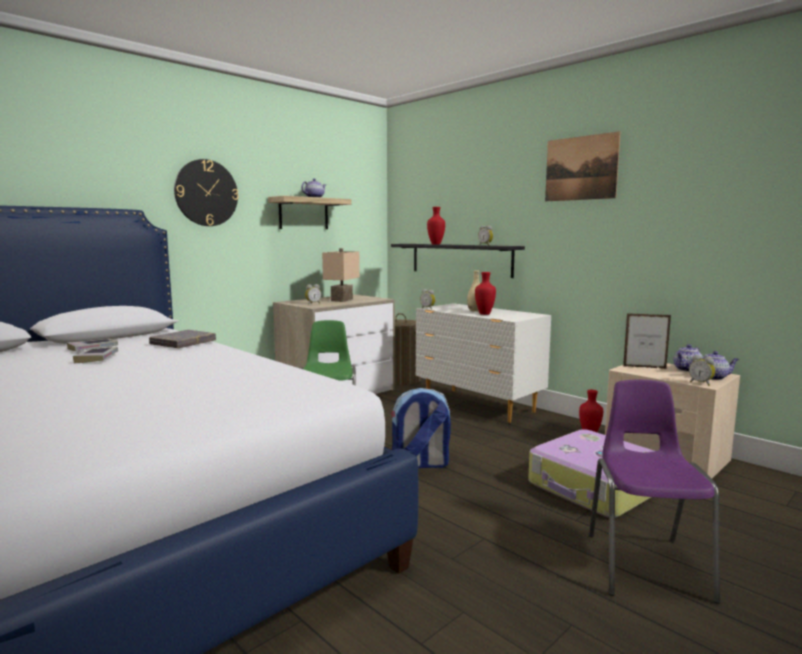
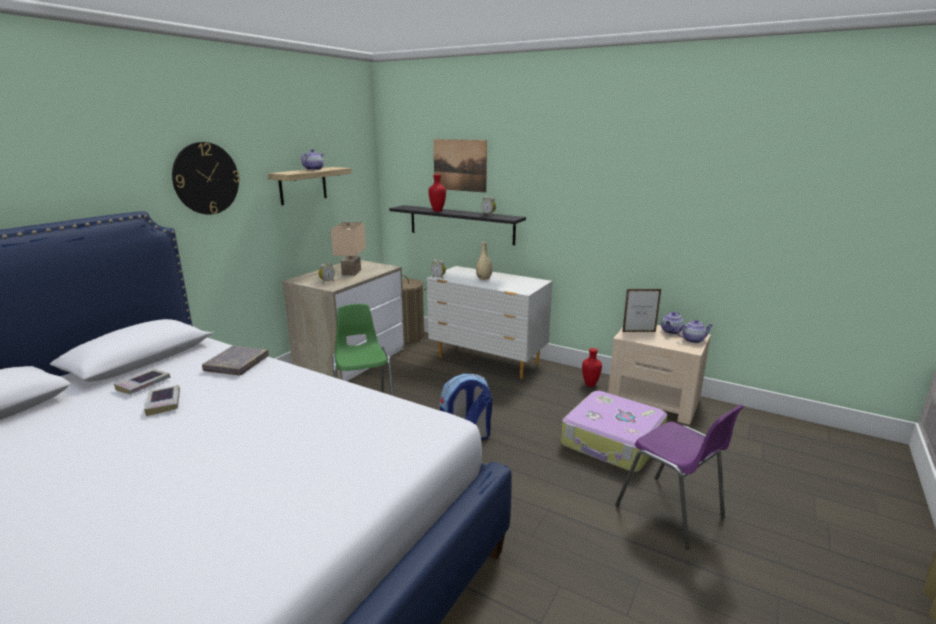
camera: 15 degrees left, 10 degrees up
red vase [475,272,496,315] -> none
picture [545,131,620,201] -> picture moved to [433,139,487,193]
purple chair [589,380,720,604] -> purple chair turned 150 degrees clockwise [615,404,744,549]
alarm clock [689,355,715,386] -> none

